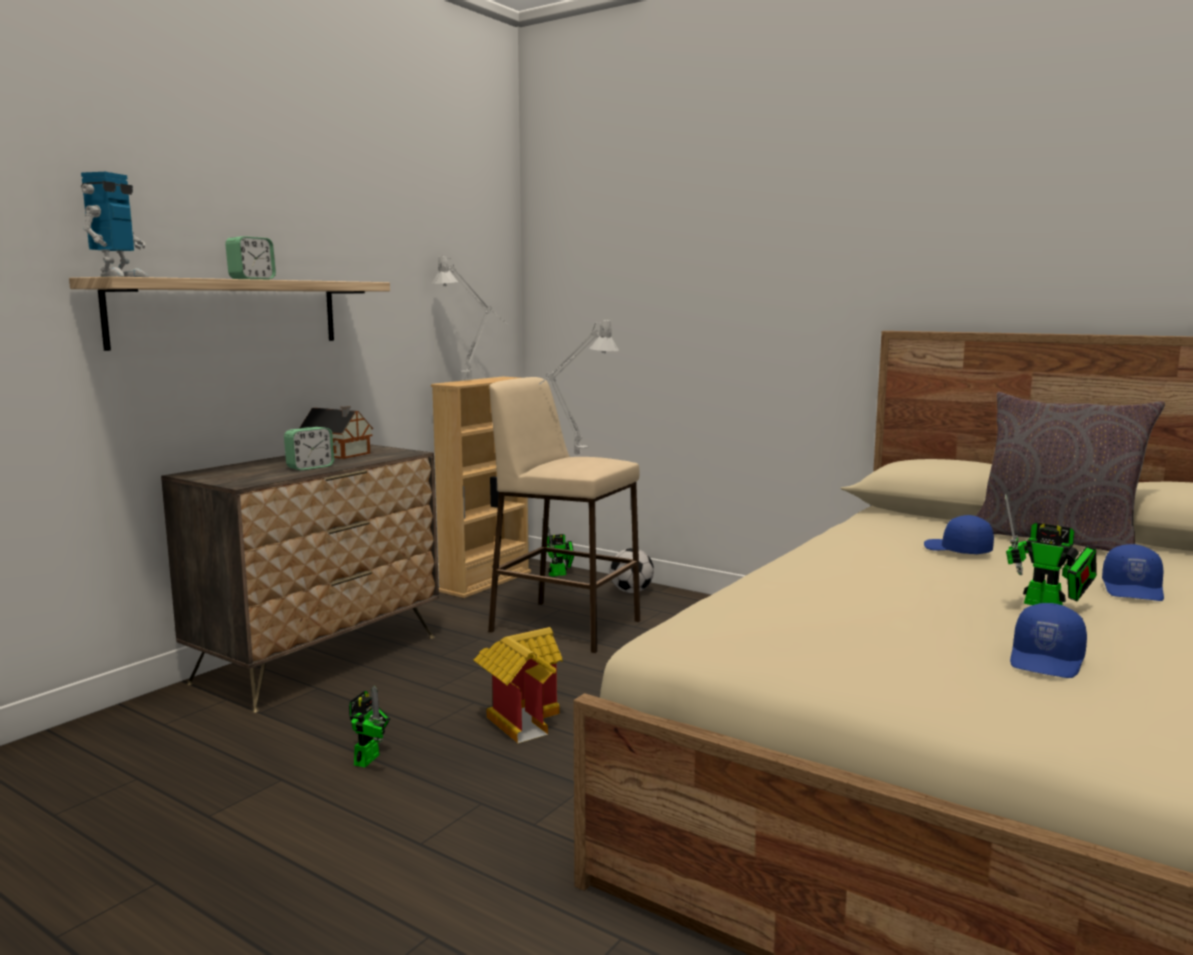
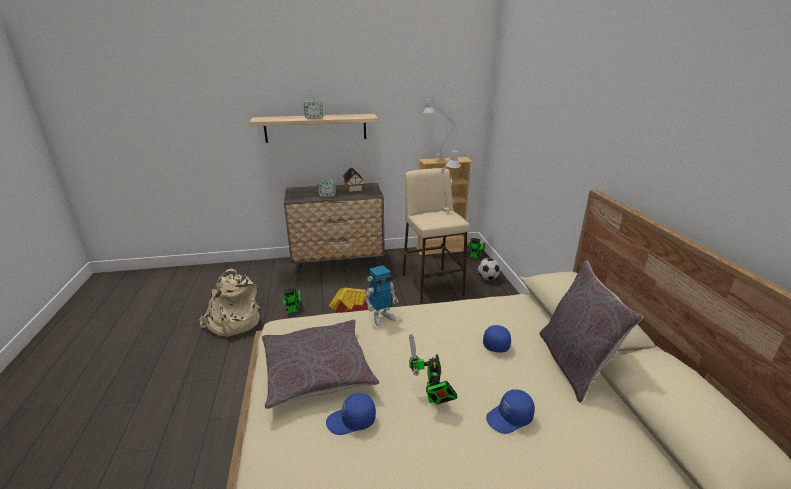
camera: 45 degrees right, 15 degrees up
toy robot [81,172,149,277] -> toy robot moved to [365,265,398,326]
none -> beige backpack [198,269,260,337]
none -> grey pillow [262,320,379,409]

